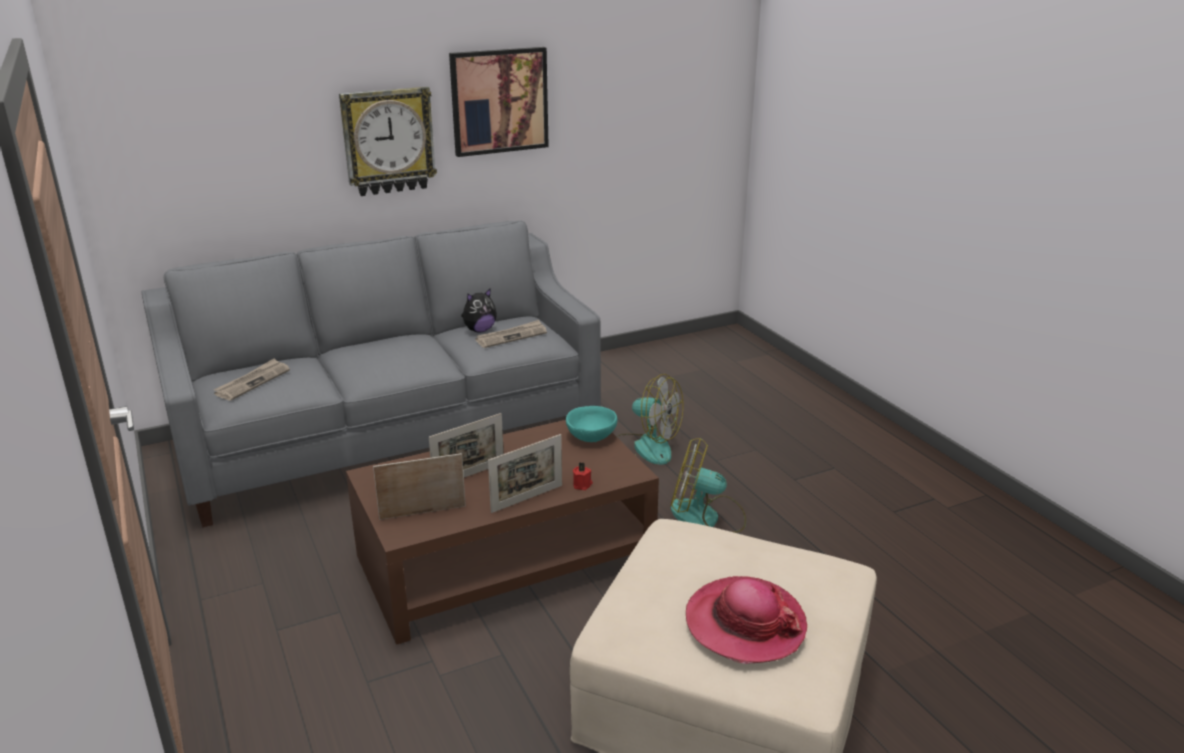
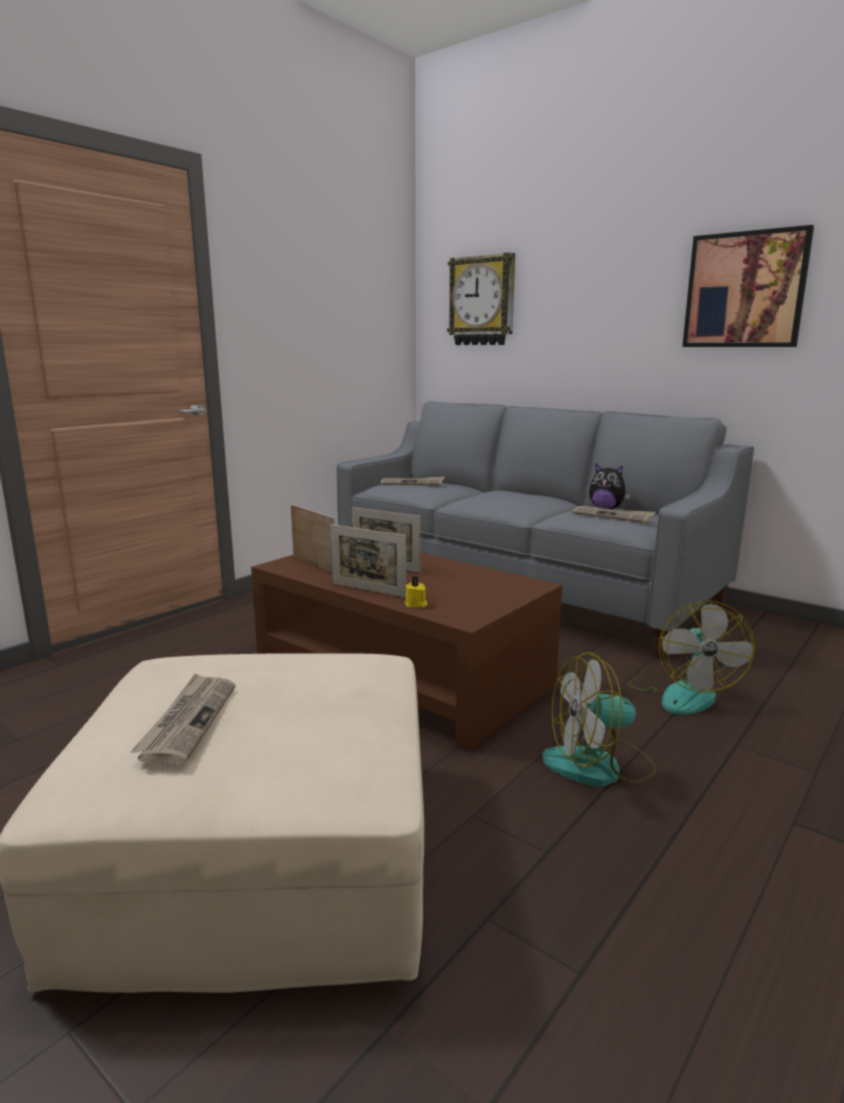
camera: 65 degrees right, 10 degrees down
wall clock [339,87,437,196] -> wall clock moved to [447,253,515,345]
turquoise bowl [566,406,617,442] -> none
red candle [573,462,593,490] -> yellow candle [405,576,427,607]
fan [671,438,746,533] -> fan turned 90 degrees counterclockwise [542,652,657,787]
hat [686,576,807,664] -> newspaper [131,673,235,764]

